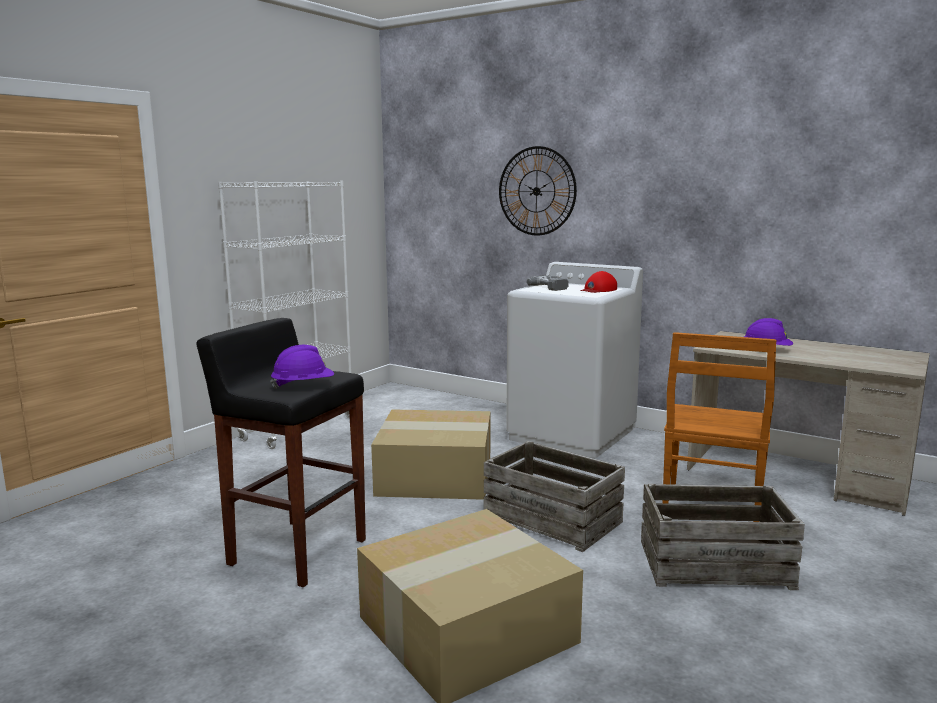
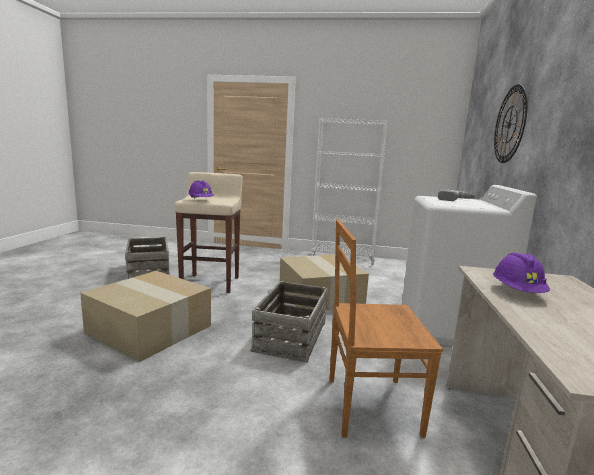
camera: 65 degrees right, 0 degrees up
black stool [196,318,366,587] -> beige stool [175,172,243,293]
red cap [580,271,617,293] -> none
crate [641,484,805,590] -> crate moved to [125,237,169,279]

